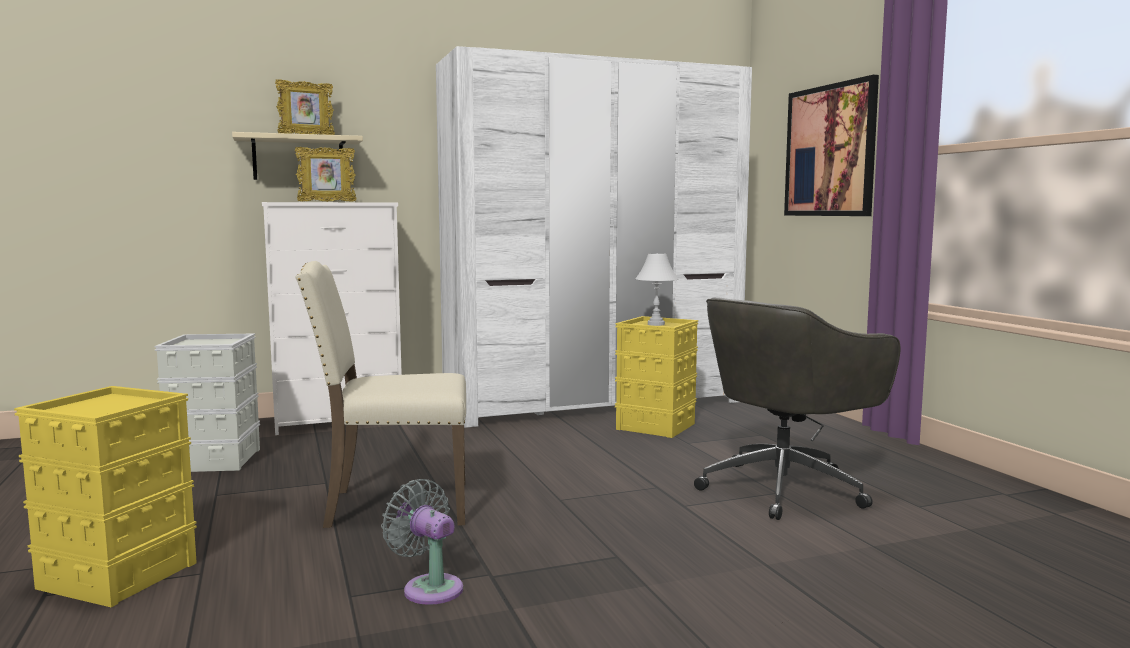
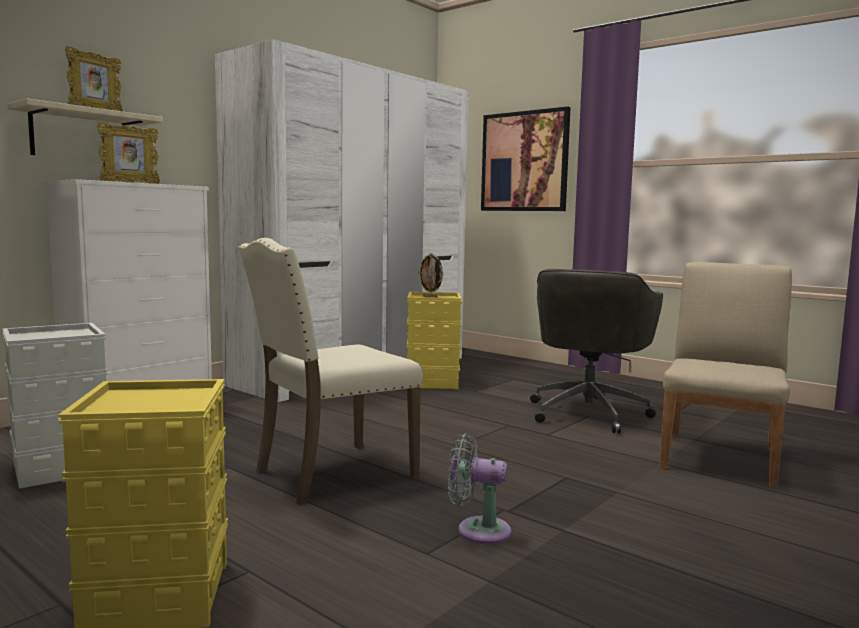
camera: 30 degrees left, 0 degrees up
white table lamp [635,253,679,326] -> picture frame [418,253,444,298]
none -> beige chair [659,262,792,488]

